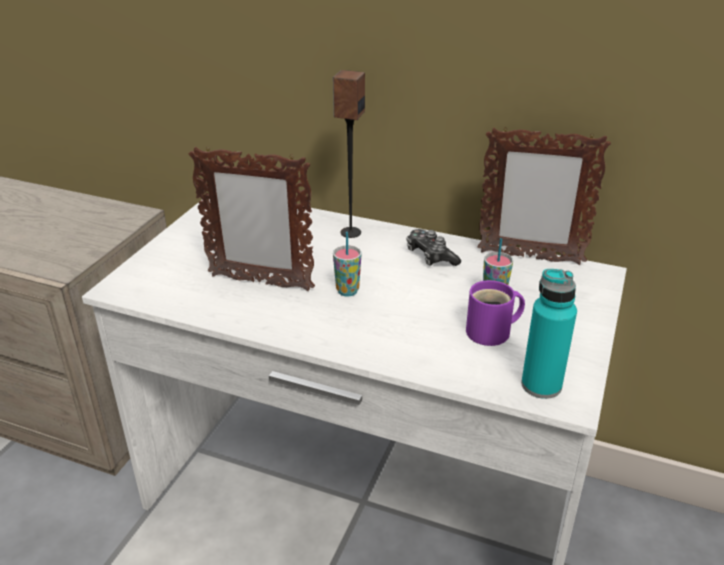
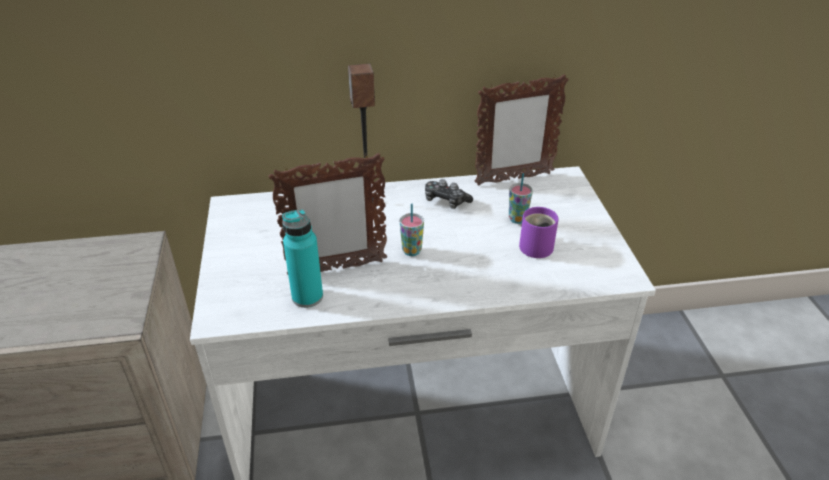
camera: 30 degrees left, 5 degrees up
turquoise bottle [521,269,577,399] -> turquoise bottle moved to [282,209,323,308]

